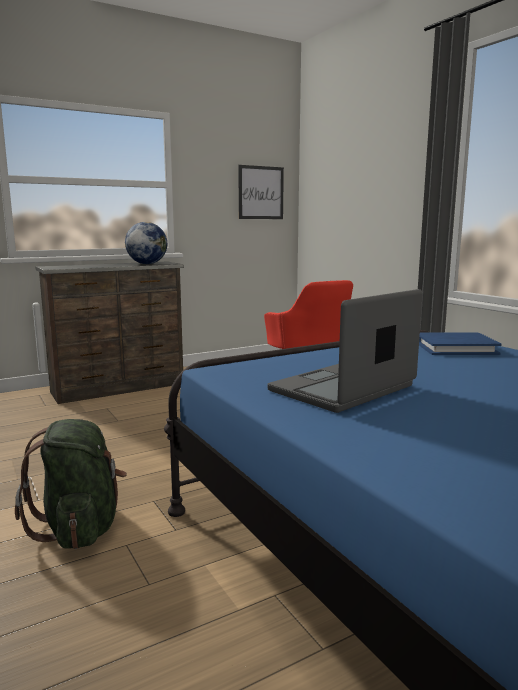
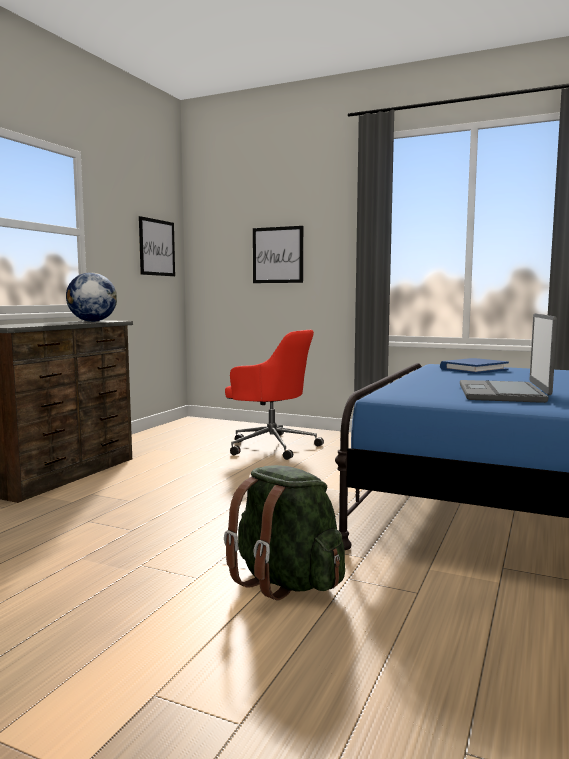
camera: 35 degrees left, 5 degrees down
none -> picture [253,226,303,283]

